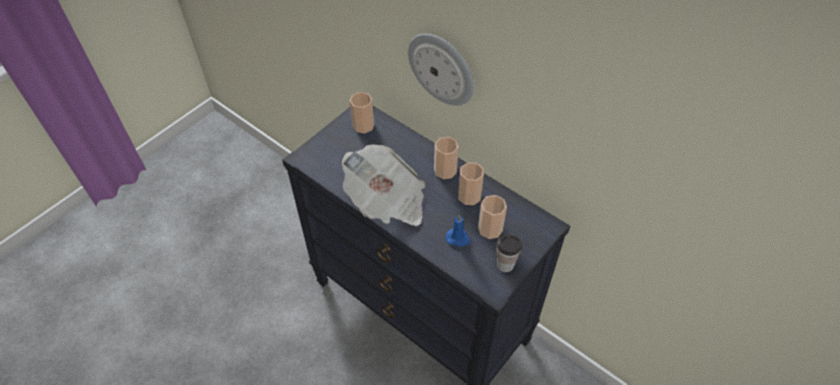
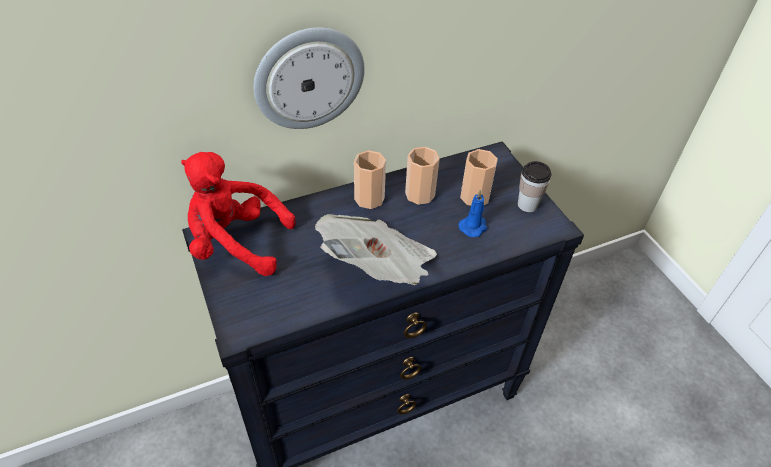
camera: 65 degrees left, 5 degrees down
cup [350,92,374,134] -> red plush toy [181,152,296,276]

